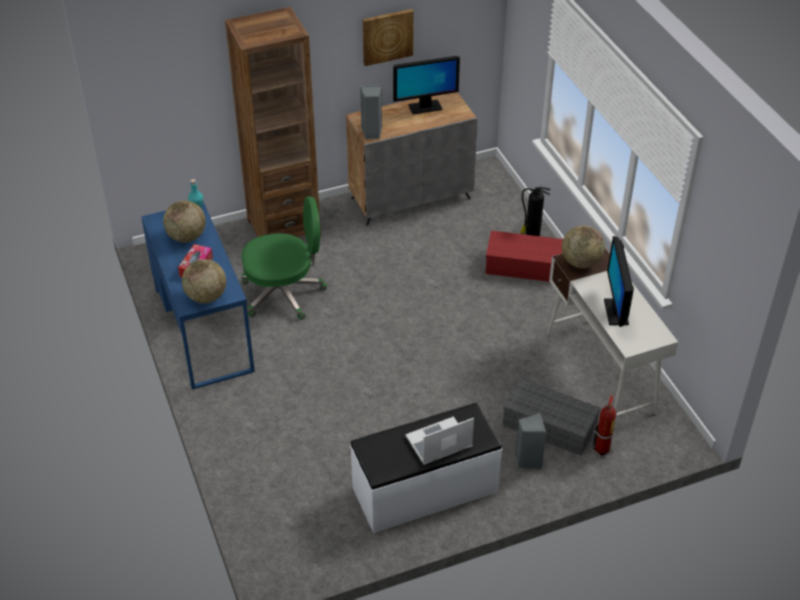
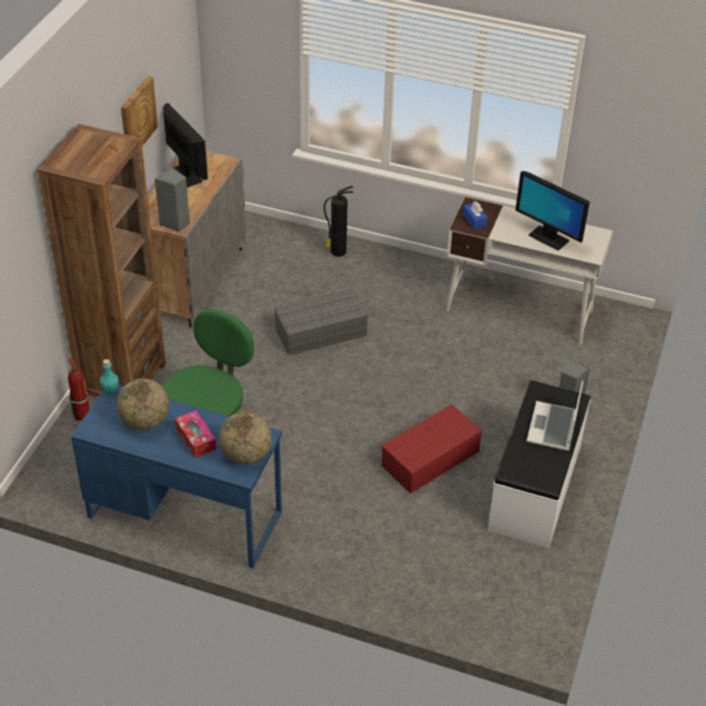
camera: 50 degrees left, 0 degrees up
monitor [393,56,460,114] -> monitor turned 60 degrees counterclockwise [163,103,208,187]
red storage box [486,231,563,282] -> red storage box moved to [381,404,482,494]
grey storage box [503,378,601,456] -> grey storage box moved to [274,289,368,355]
globe [562,225,605,269] -> blue tissue box [463,201,488,229]
fire extinguisher [591,395,616,459] -> fire extinguisher moved to [68,358,90,423]

